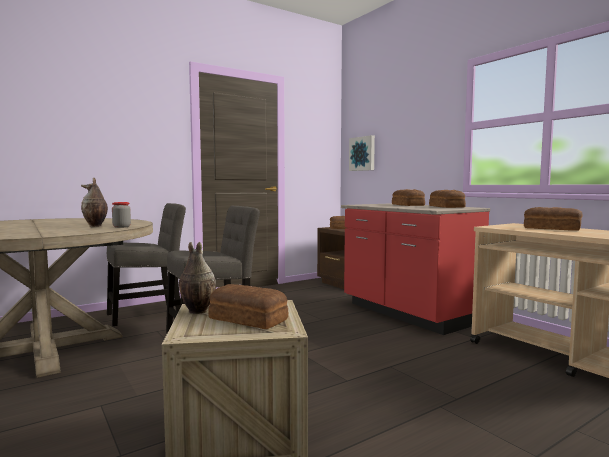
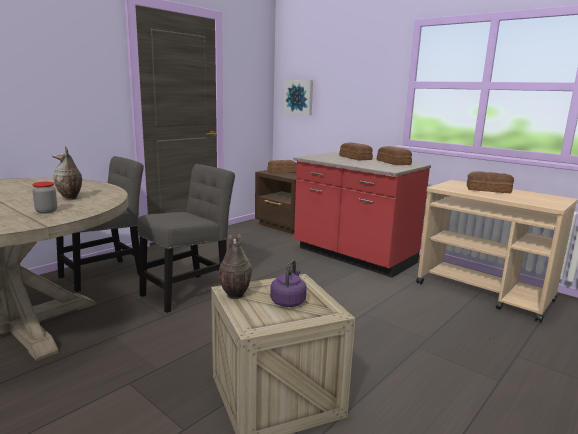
camera: 15 degrees left, 10 degrees up
jar [112,202,131,228] -> jar moved to [32,182,57,214]
bread [208,284,288,329] -> purple kettle [270,259,307,307]

